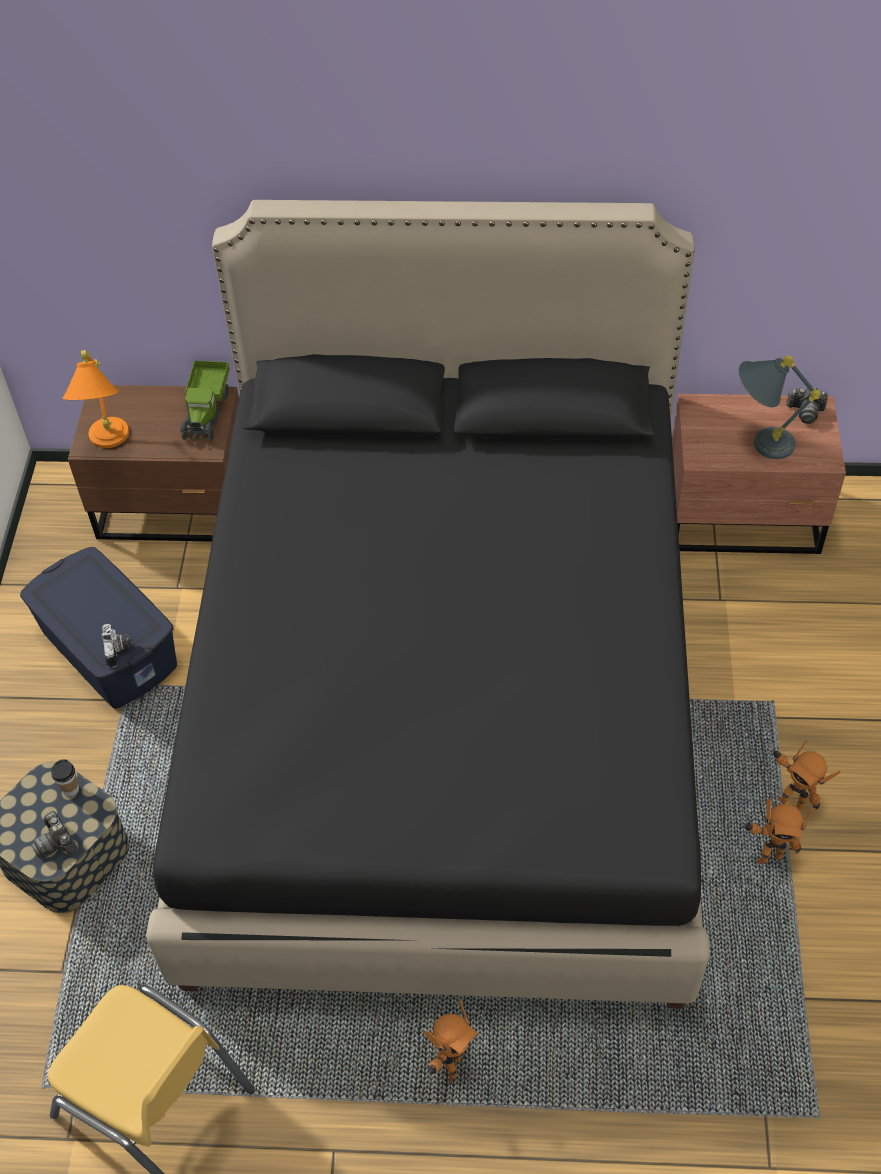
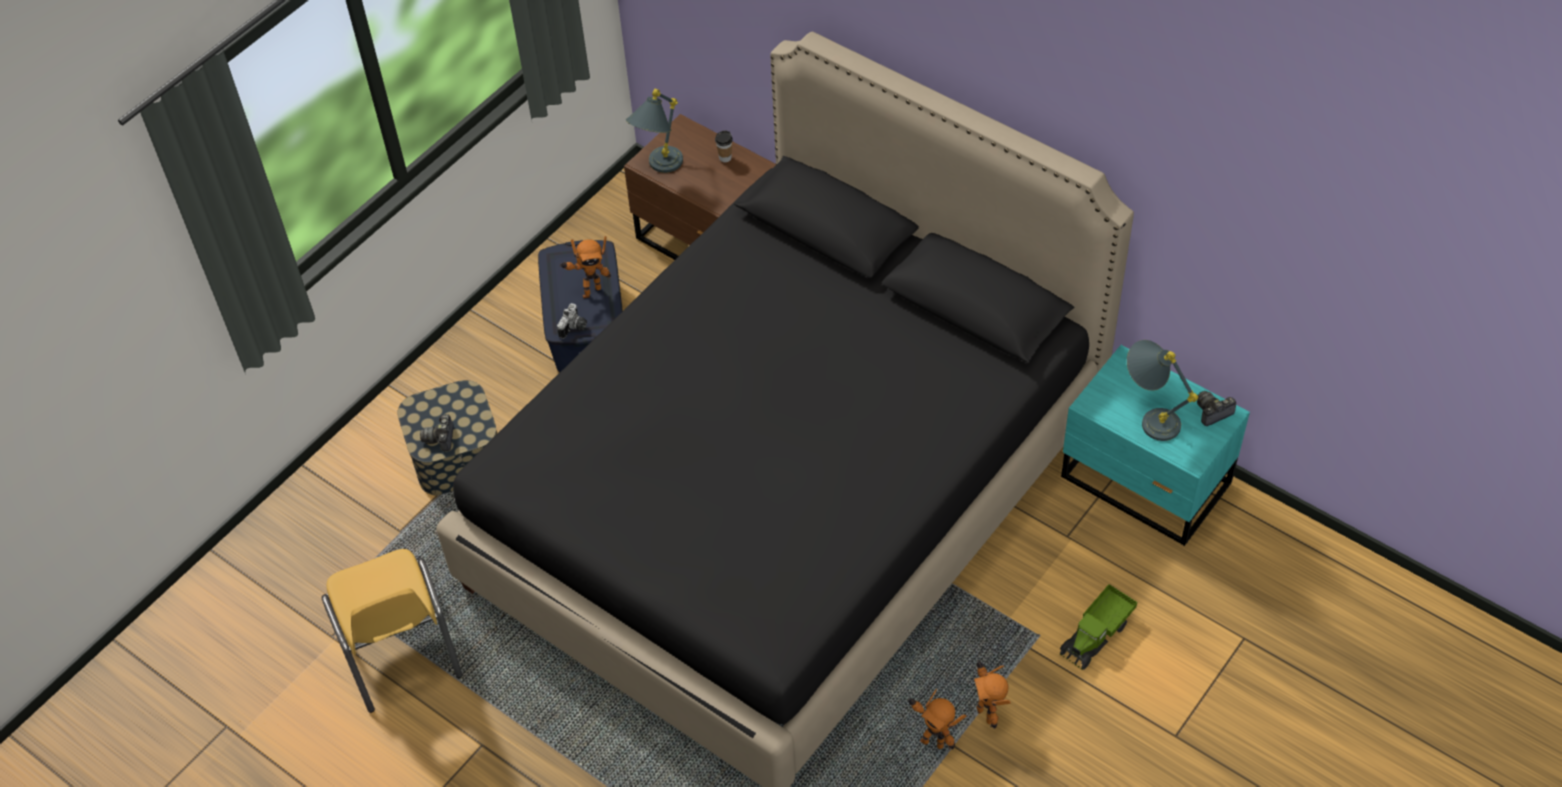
camera: 35 degrees right, 0 degrees up
cup [51,759,79,797] -> cup moved to [715,130,733,162]
orange table lamp [63,350,129,448] -> grey table lamp [626,89,683,173]
toy truck [180,360,230,441] -> toy truck moved to [1059,584,1137,670]
toy robot [424,999,478,1083] -> toy robot moved to [560,236,611,299]
brown nightstand [672,394,846,554] -> turquoise nightstand [1061,345,1250,546]
camera [786,387,828,424] -> camera turned 105 degrees clockwise [1197,391,1236,426]

